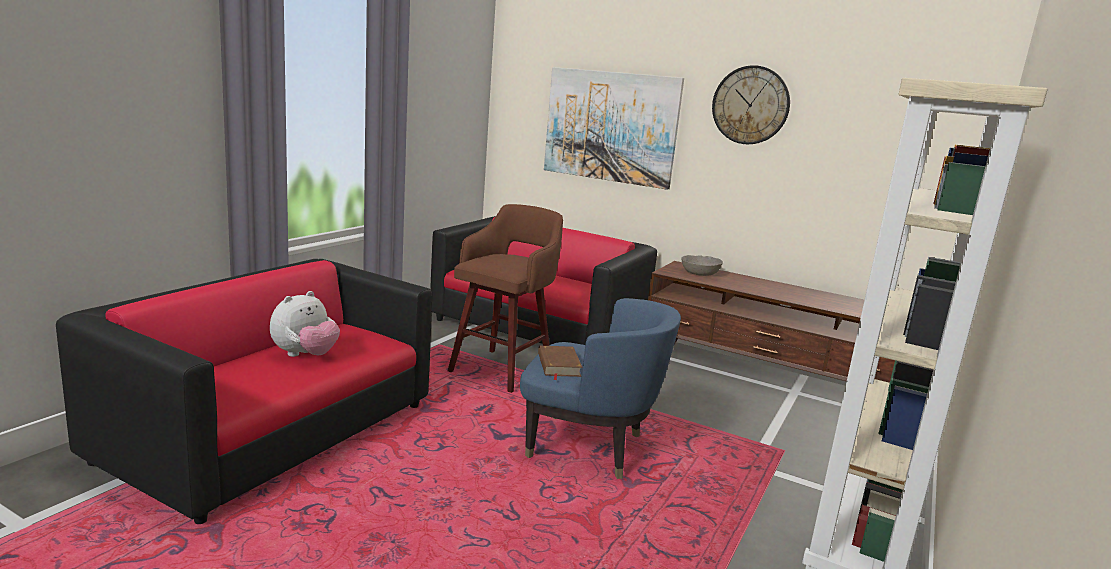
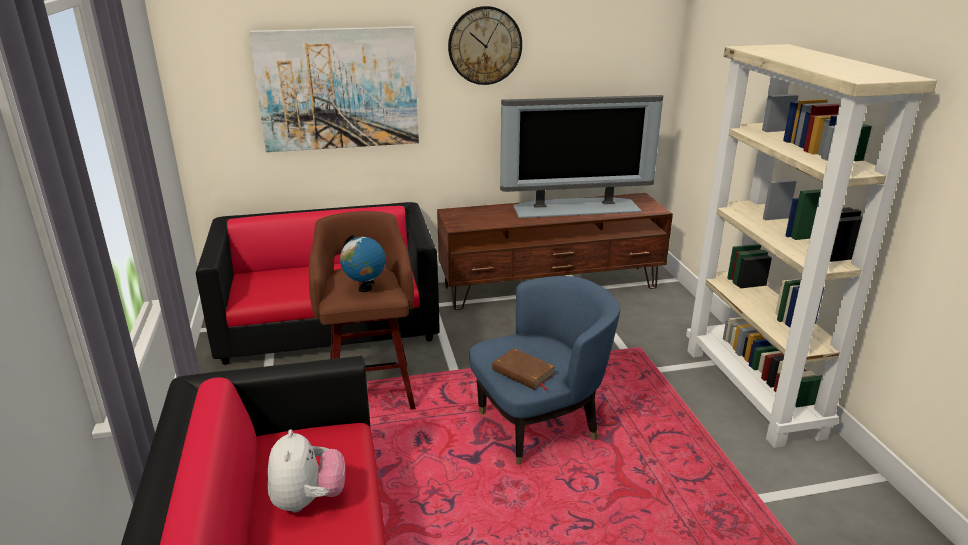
camera: 40 degrees left, 10 degrees up
grey bowl [681,255,723,276] -> none
none -> globe [340,235,386,292]
none -> television [500,95,663,218]

